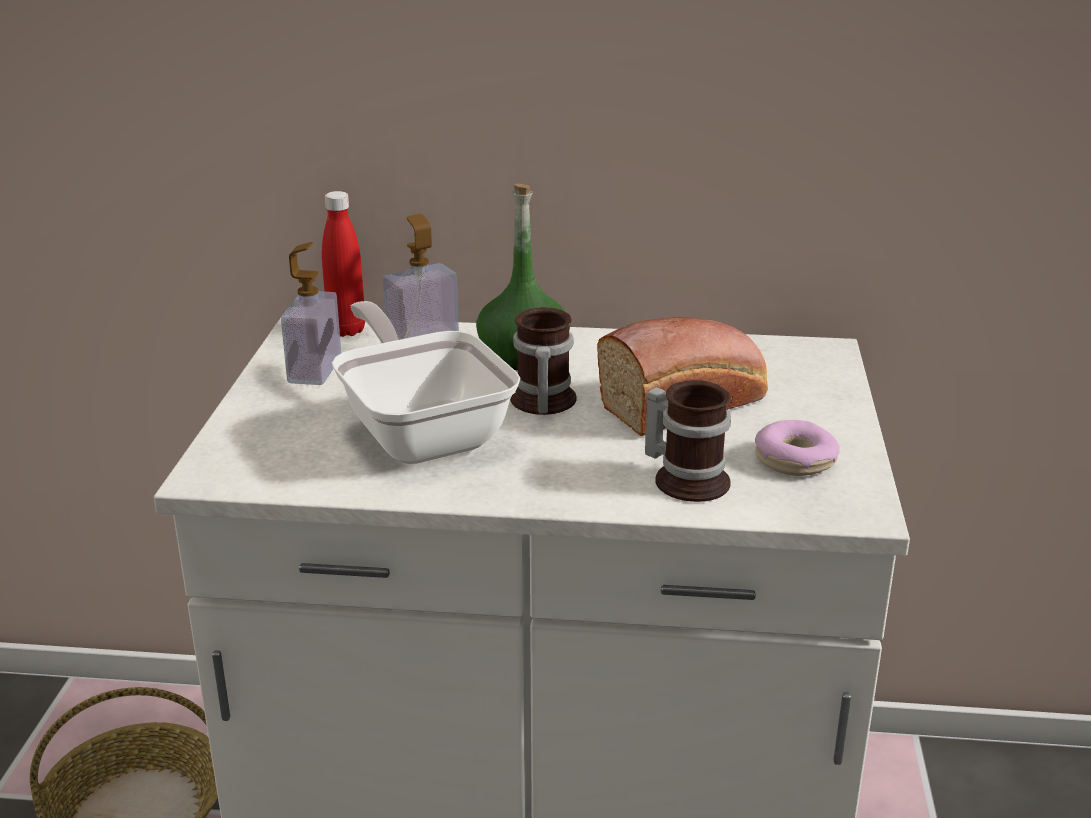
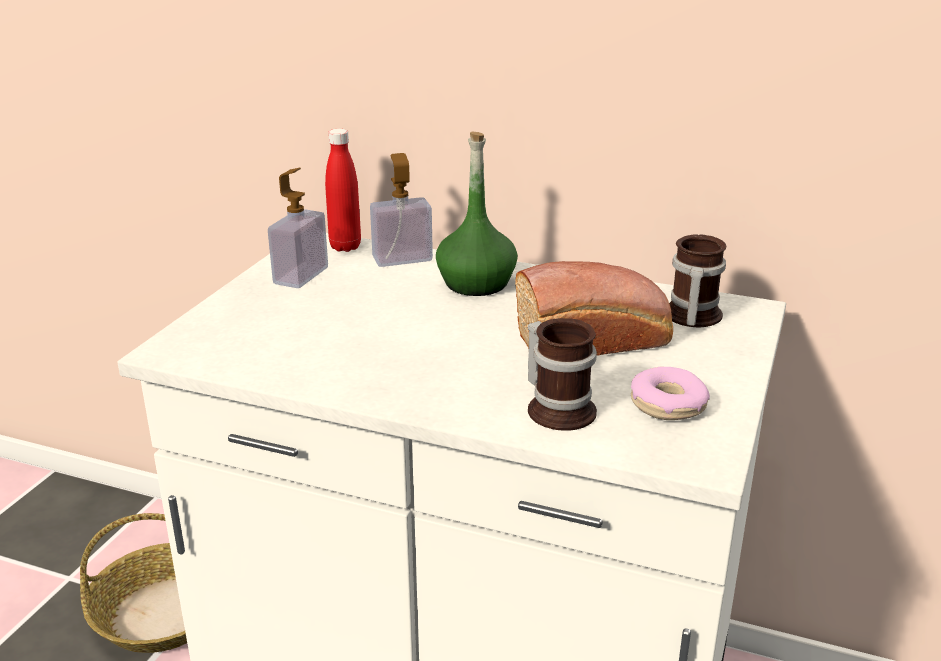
camera: 15 degrees right, 0 degrees up
frying pan [332,301,520,464] -> none
mug [510,307,577,415] -> mug moved to [669,234,726,327]

